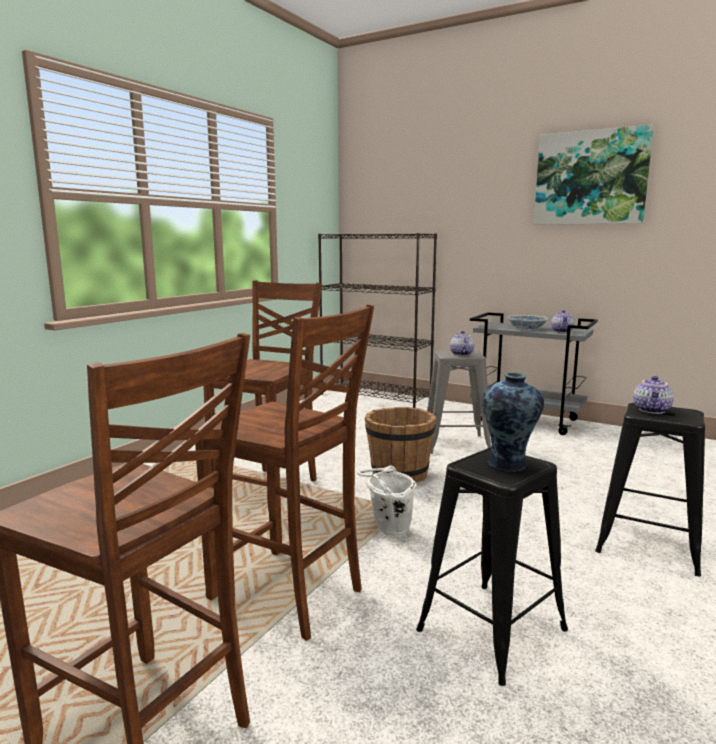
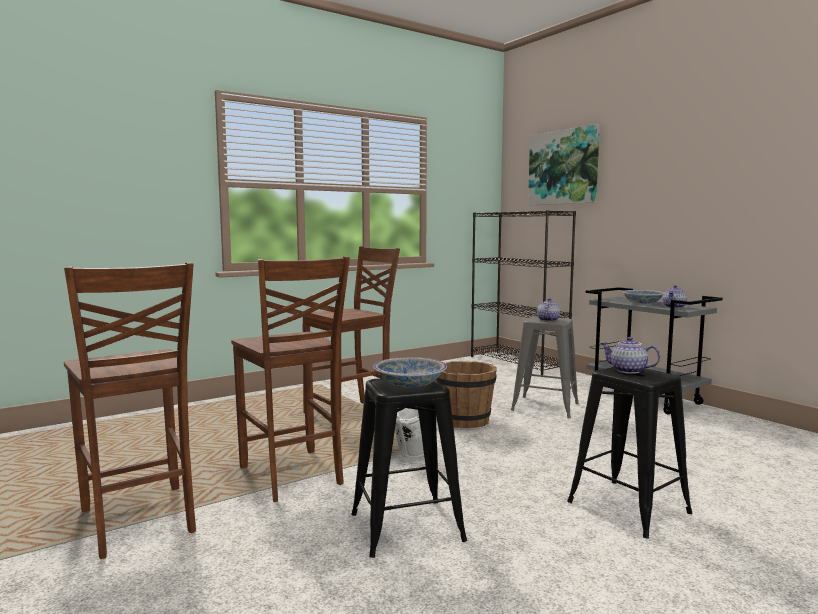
camera: 25 degrees right, 5 degrees down
vase [482,372,544,472] -> bowl [373,357,447,387]
picture [534,125,654,225] -> picture moved to [528,124,600,205]
teapot [633,376,674,414] -> teapot turned 75 degrees clockwise [601,337,660,374]

